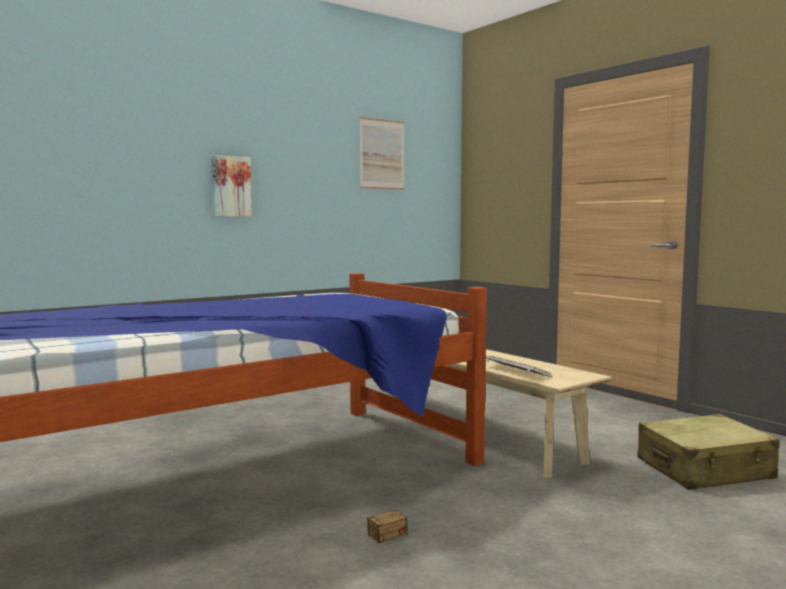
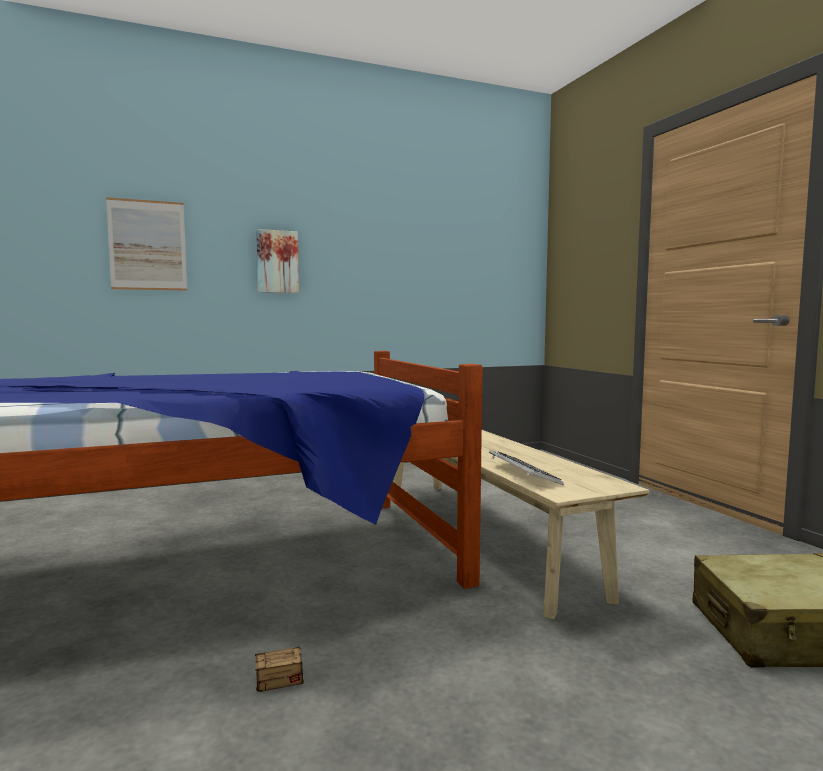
camera: 15 degrees right, 0 degrees up
picture [359,117,404,190] -> picture moved to [106,197,187,291]

